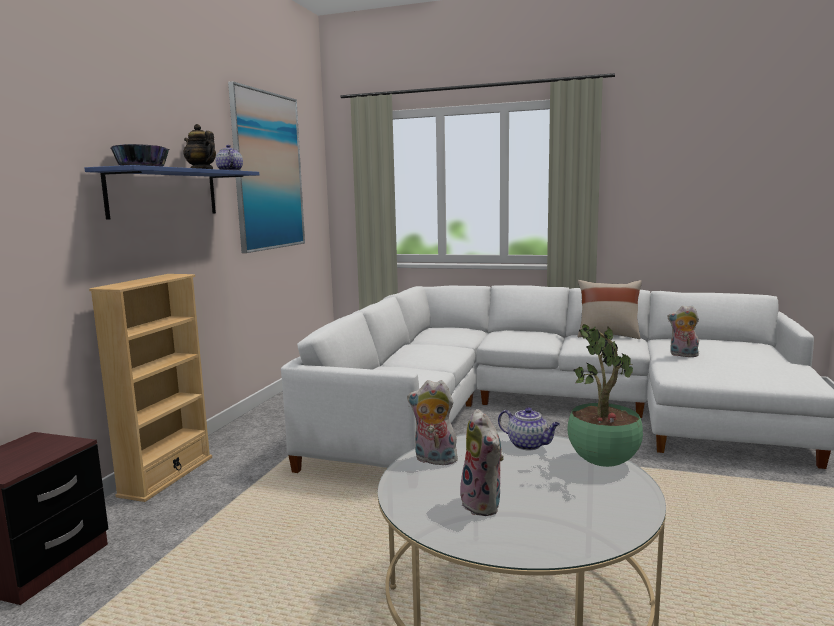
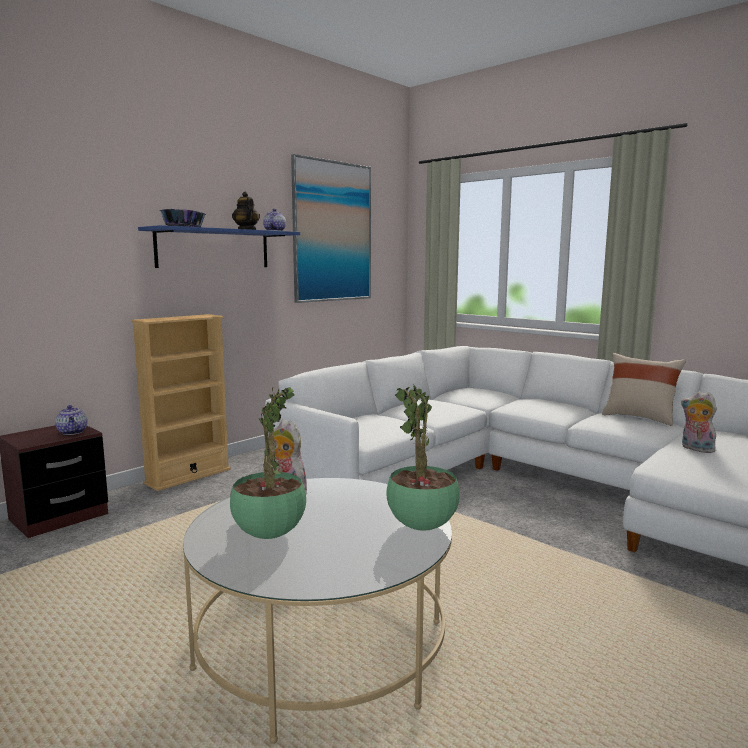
camera: 25 degrees right, 0 degrees up
plush toy [460,409,504,516] -> potted plant [230,388,306,539]
teapot [498,407,560,451] -> teapot moved to [55,405,88,435]

